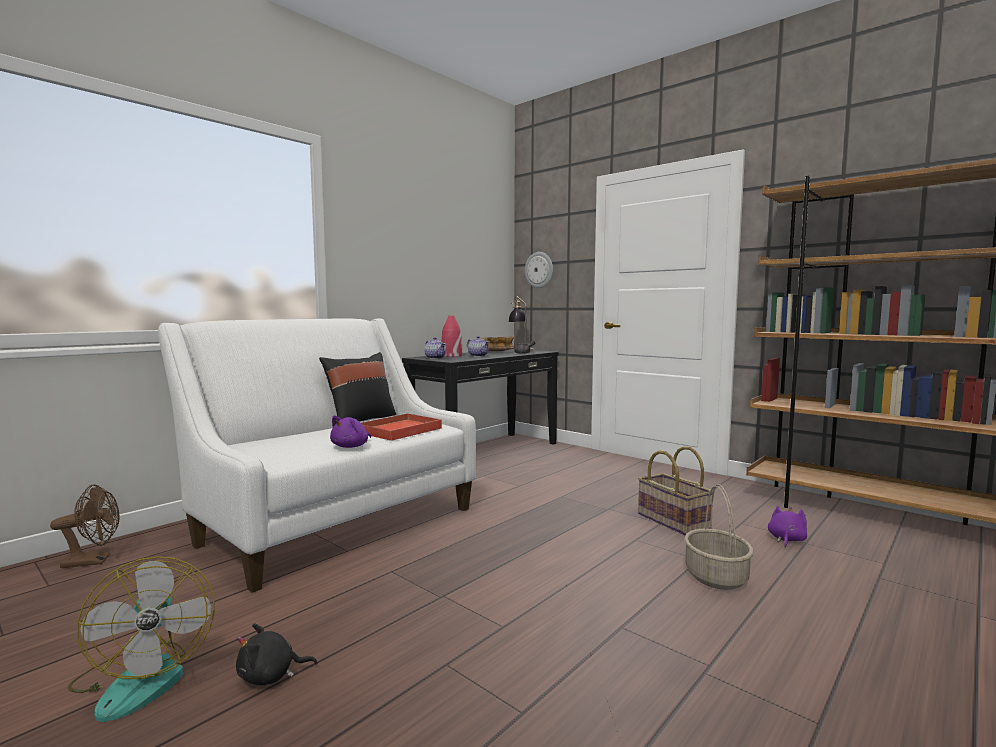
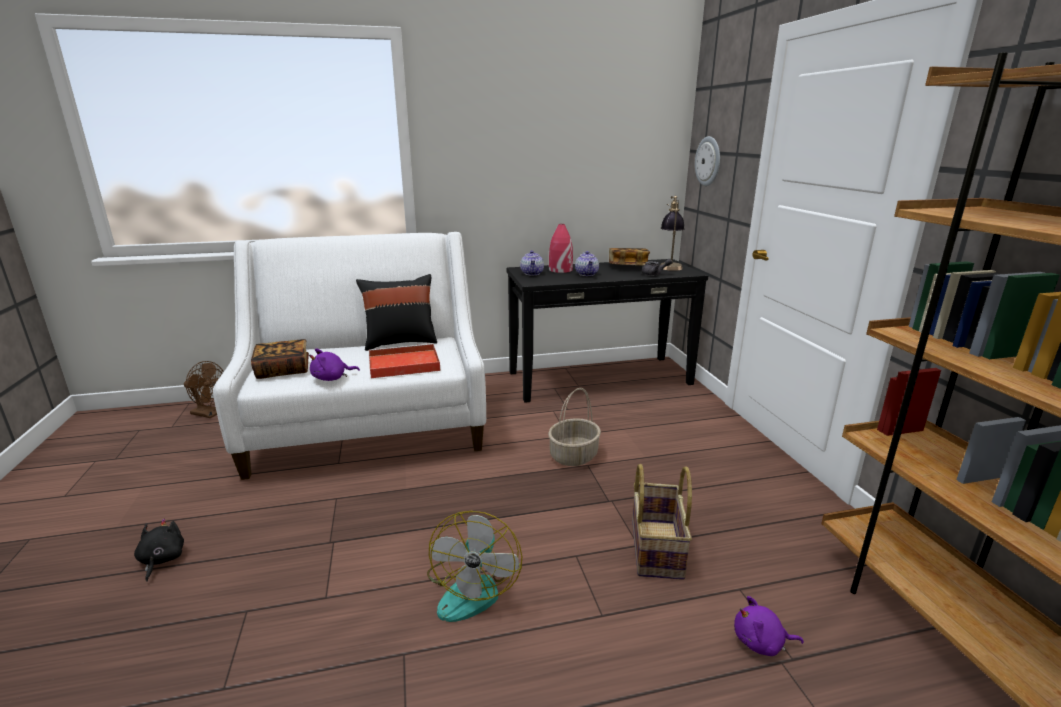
camera: 35 degrees right, 15 degrees up
fan [68,556,215,722] -> fan moved to [427,511,522,622]
black plush toy [236,624,317,685] -> black plush toy turned 60 degrees clockwise [134,519,184,582]
basket [684,484,754,590] -> basket moved to [548,388,601,466]
purple plush toy [768,506,807,547] -> purple plush toy turned 150 degrees counterclockwise [734,596,804,656]
none -> book [251,339,309,379]

